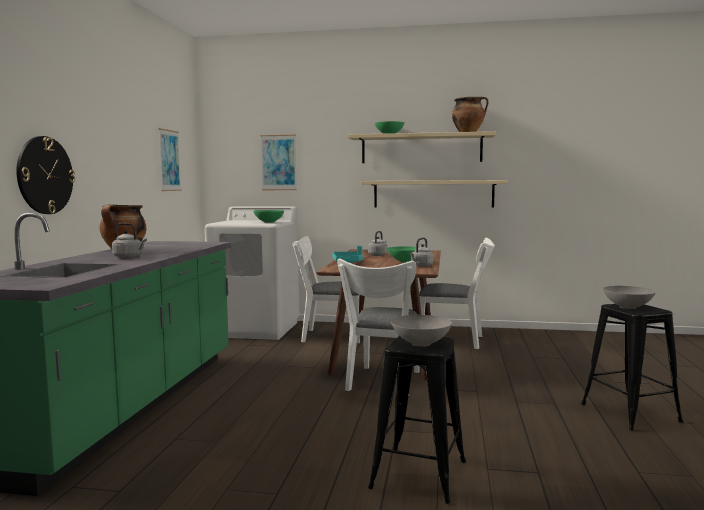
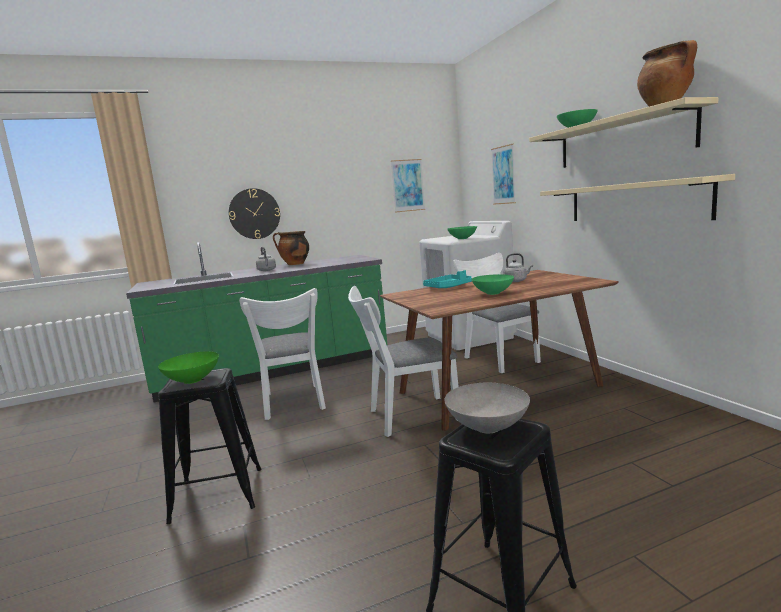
camera: 60 degrees right, 5 degrees up
grey bowl [391,315,452,347] -> green bowl [158,352,219,384]
grey kettle [410,238,434,267] -> none
white chair [419,238,495,349] -> white chair moved to [239,288,326,420]

